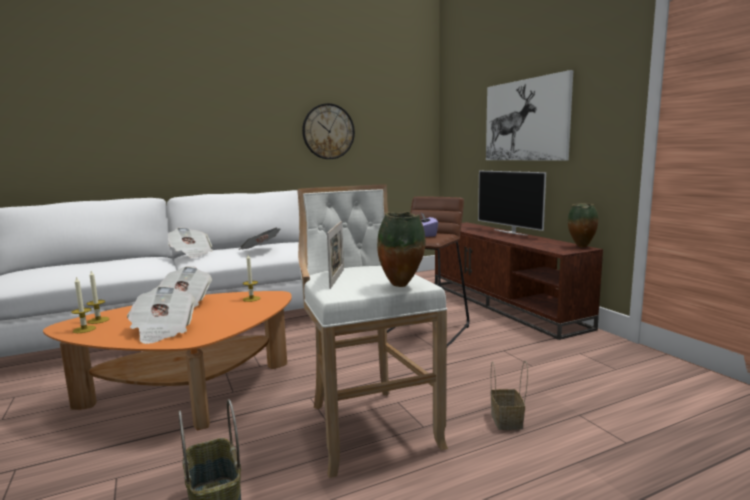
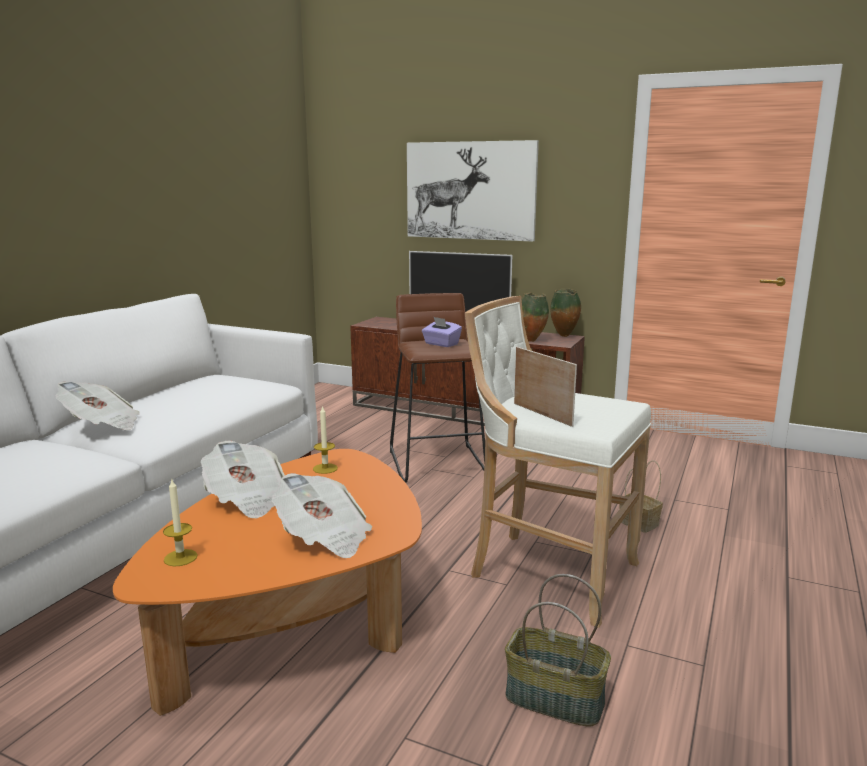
camera: 40 degrees left, 5 degrees up
candle [71,276,96,333] -> none
newspaper [238,228,281,250] -> none
wall clock [302,103,355,159] -> none
vase [377,211,426,287] -> vase moved to [521,292,549,342]

